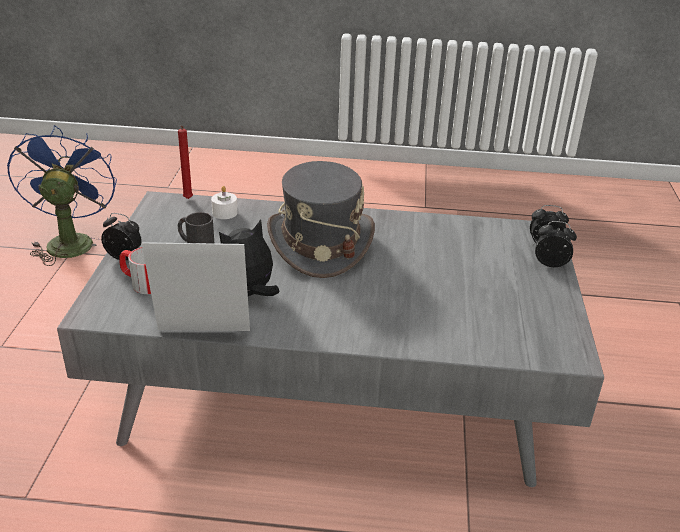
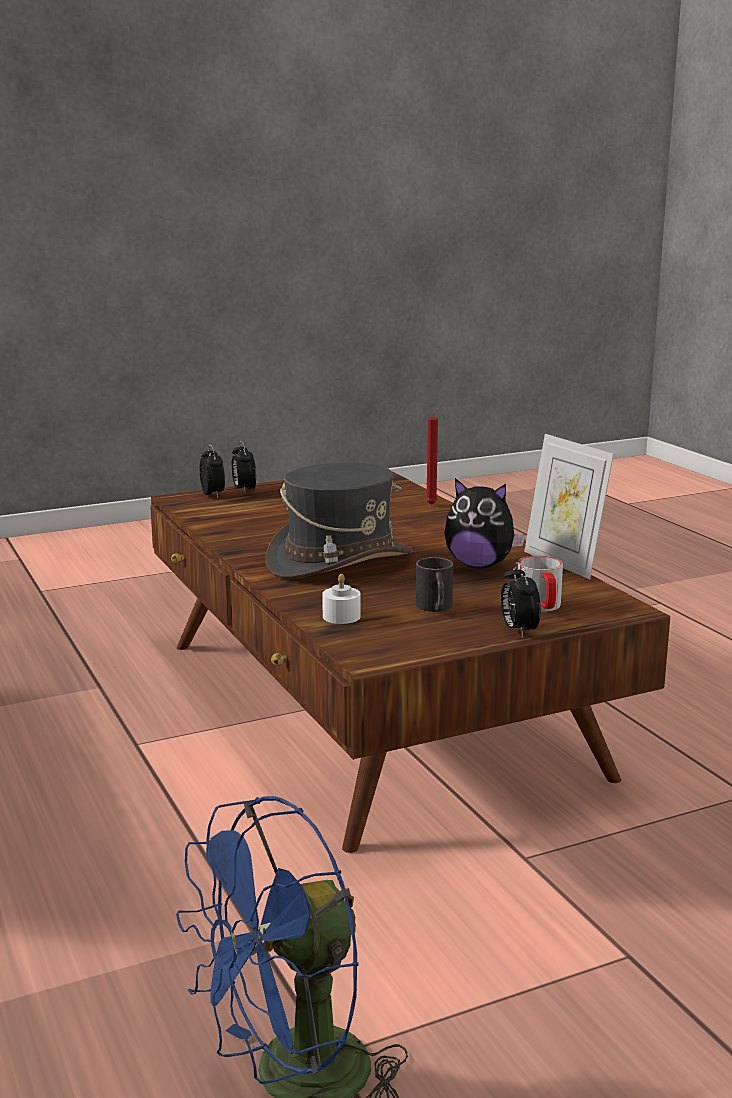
camera: 120 degrees left, 15 degrees down
grey coffee table [57,191,604,487] -> brown coffee table [150,471,670,853]
red candle [178,125,193,199] -> red candle moved to [425,407,441,505]

